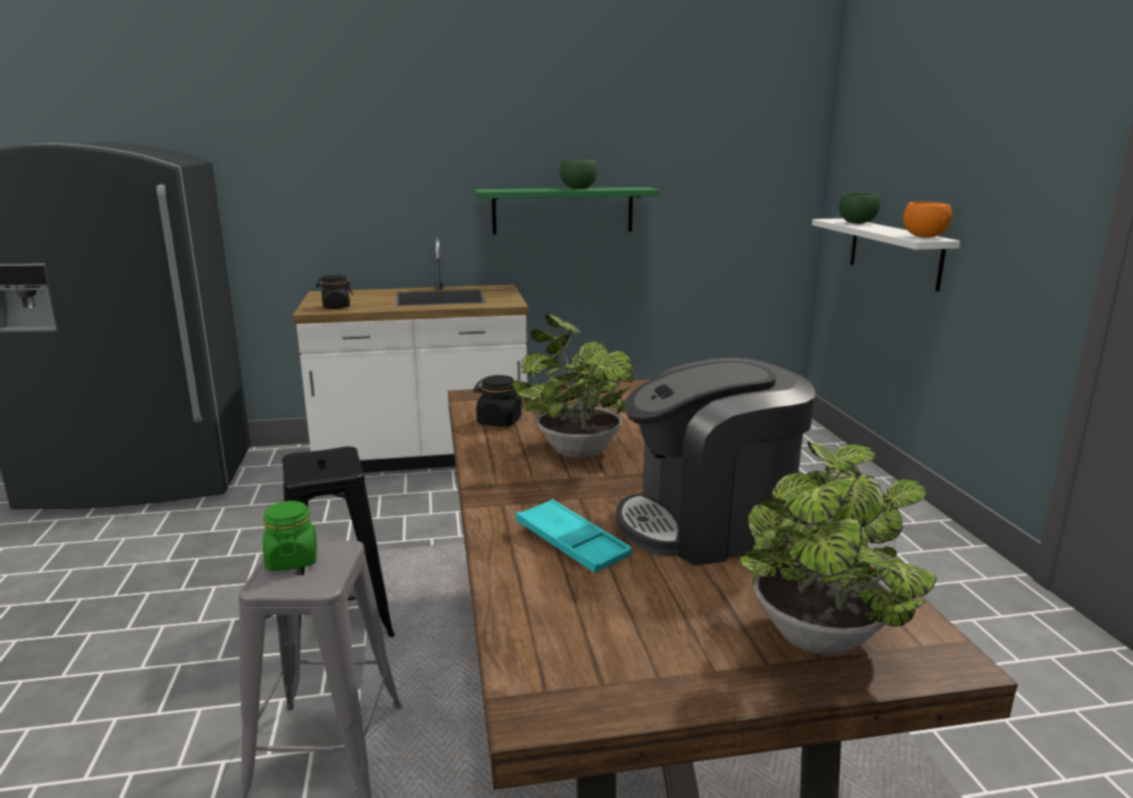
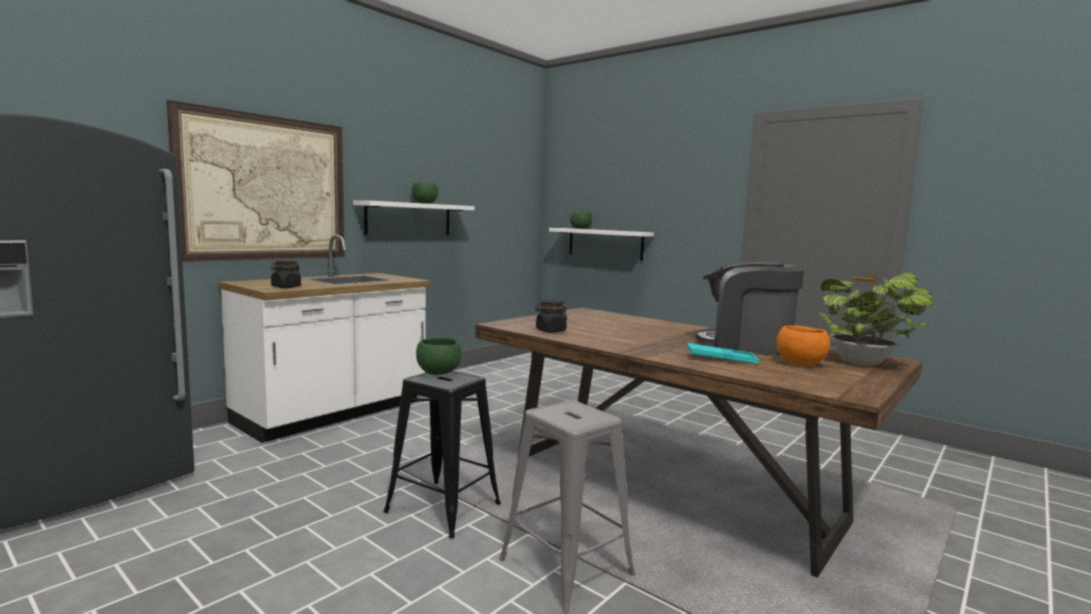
camera: 40 degrees left, 10 degrees down
green jar [263,501,317,571] -> none
green shelf [475,187,659,235] -> white shelf [353,200,475,235]
potted plant [512,314,634,458] -> none
coffee machine [616,358,815,566] -> coffee machine turned 75 degrees clockwise [695,262,804,355]
orange bowl [903,202,952,238] -> orange bowl moved to [776,326,830,366]
none -> picture [167,100,345,262]
none -> green bowl [416,337,462,375]

